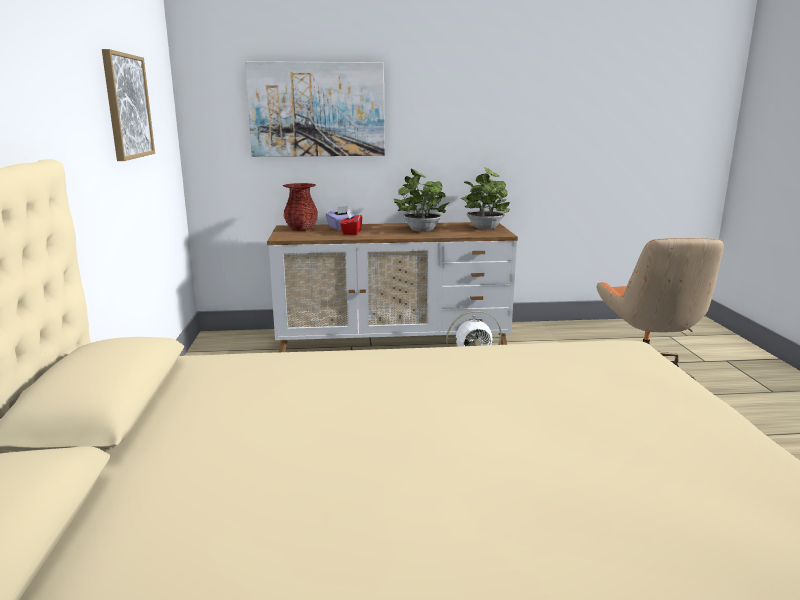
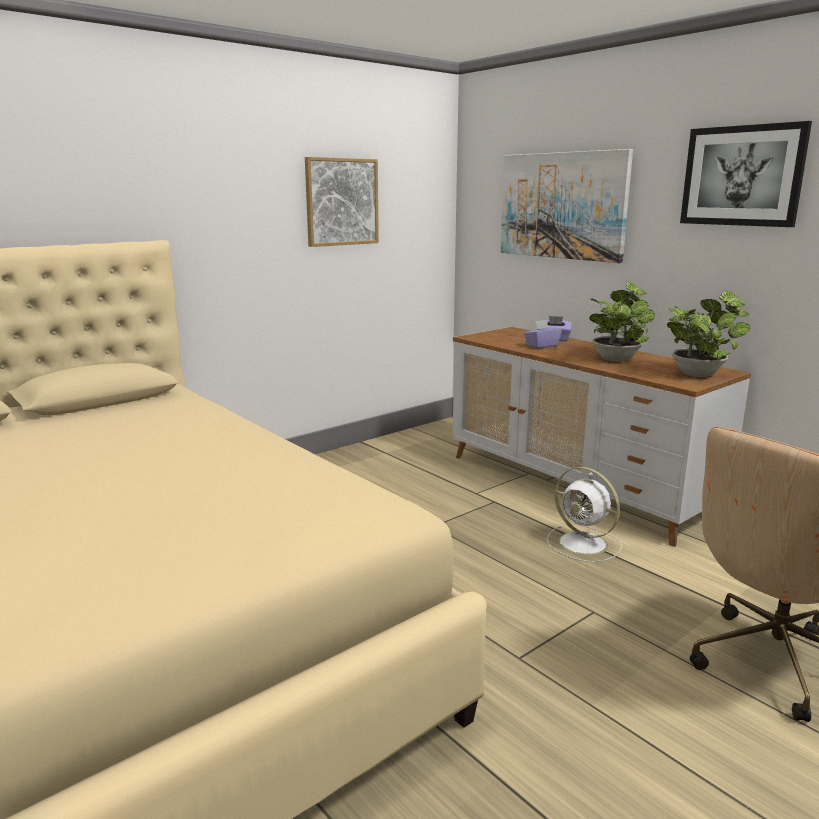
camera: 55 degrees right, 0 degrees up
red vase [283,183,318,231] -> none
red tissue box [340,209,362,235] -> purple tissue box [524,320,562,349]
none -> picture [680,121,812,227]

